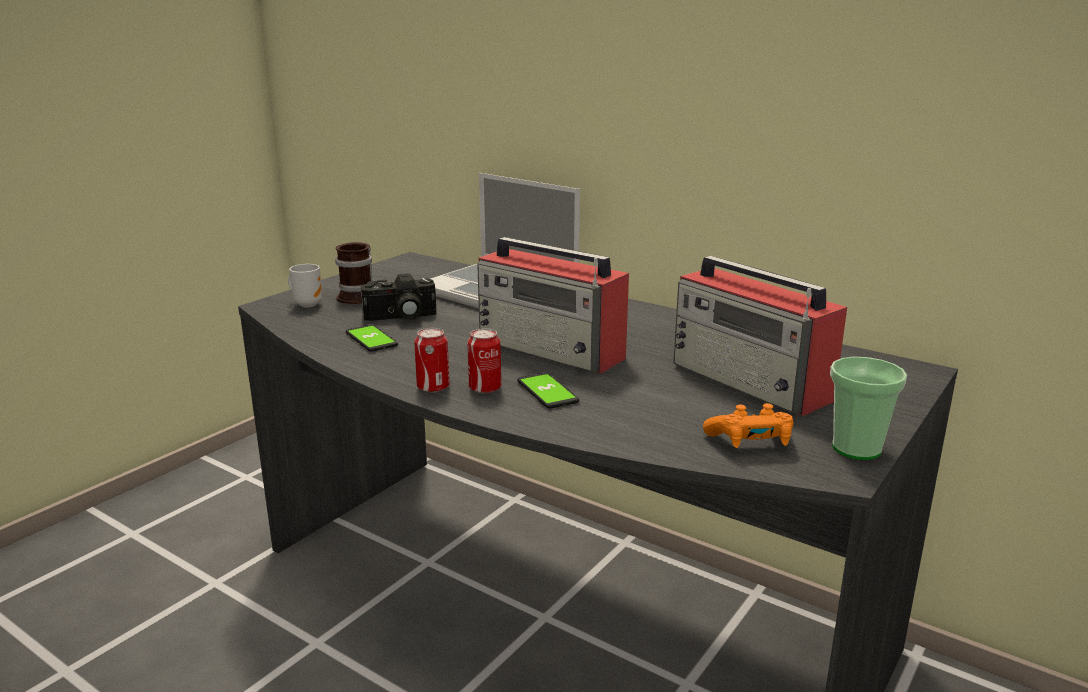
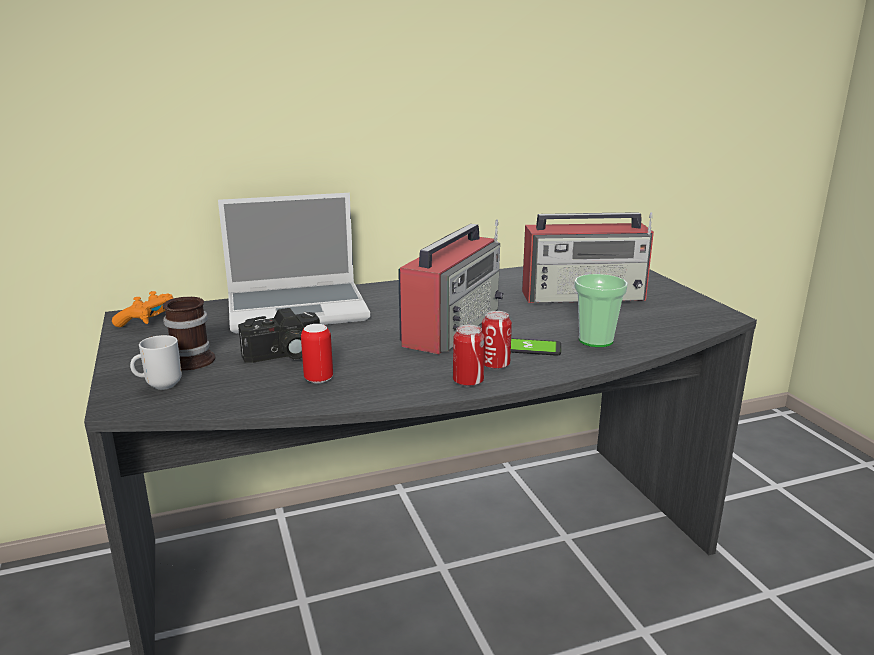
camera: 55 degrees left, 0 degrees up
phone [346,325,398,352] -> can [301,324,333,384]
camera [361,273,436,321] -> camera turned 45 degrees clockwise [238,308,320,363]
radio [477,237,629,373] -> radio turned 45 degrees counterclockwise [398,219,504,354]
orange game controller [703,403,793,448] -> orange game controller moved to [112,291,173,327]
cup [830,357,907,460] -> cup moved to [574,274,628,347]

